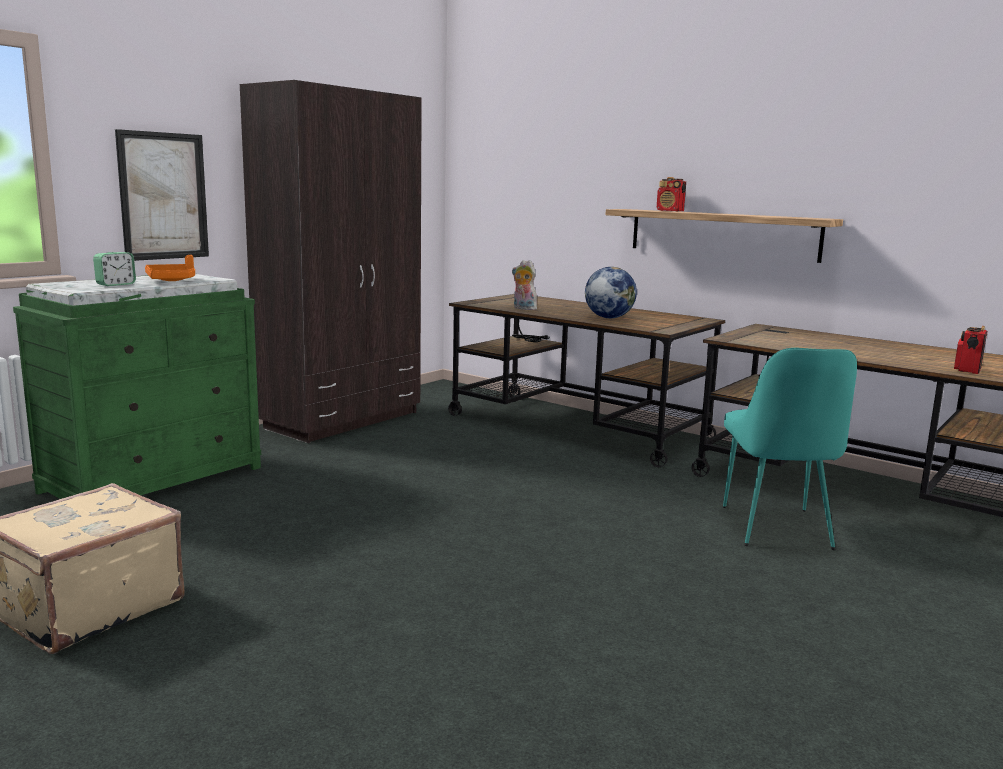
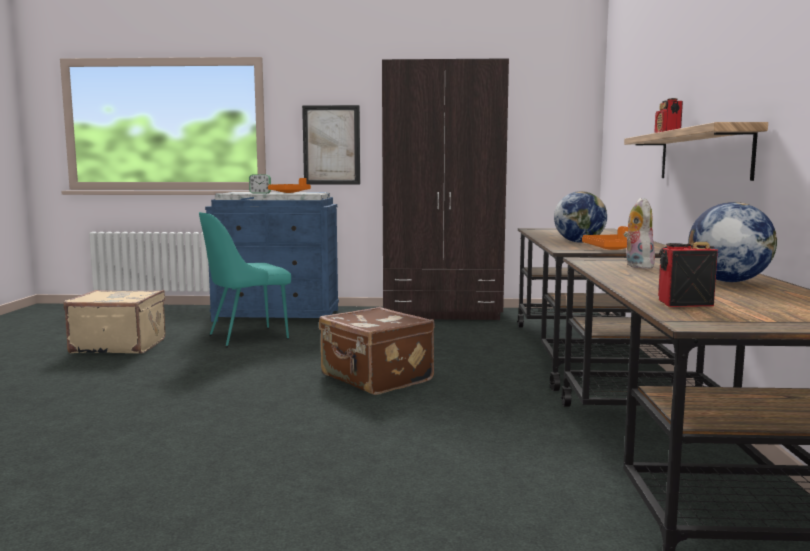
camera: 55 degrees right, 5 degrees down
green dresser [13,274,261,499] -> blue dresser [205,192,339,322]
plush toy [512,260,537,310] -> plush toy moved to [624,198,657,268]
turquoise chair [723,348,857,550] -> turquoise chair moved to [199,212,291,348]
none -> brown suitcase [319,307,434,395]
none -> orange tray [582,226,628,250]
none -> globe [688,202,777,282]

